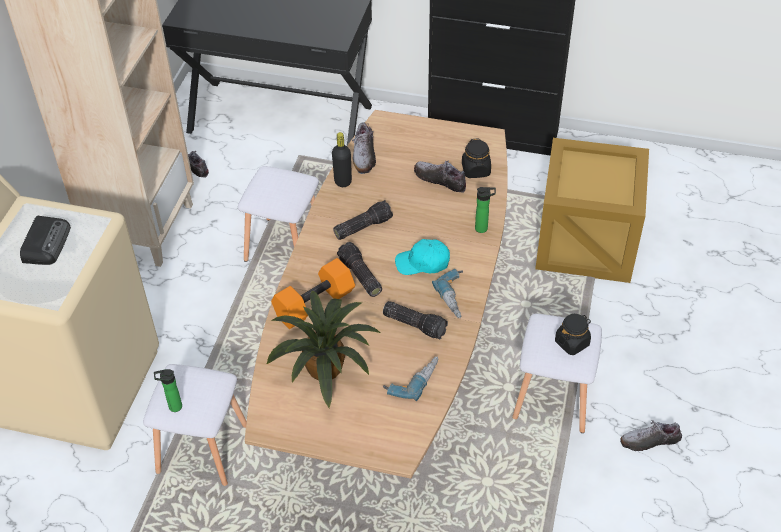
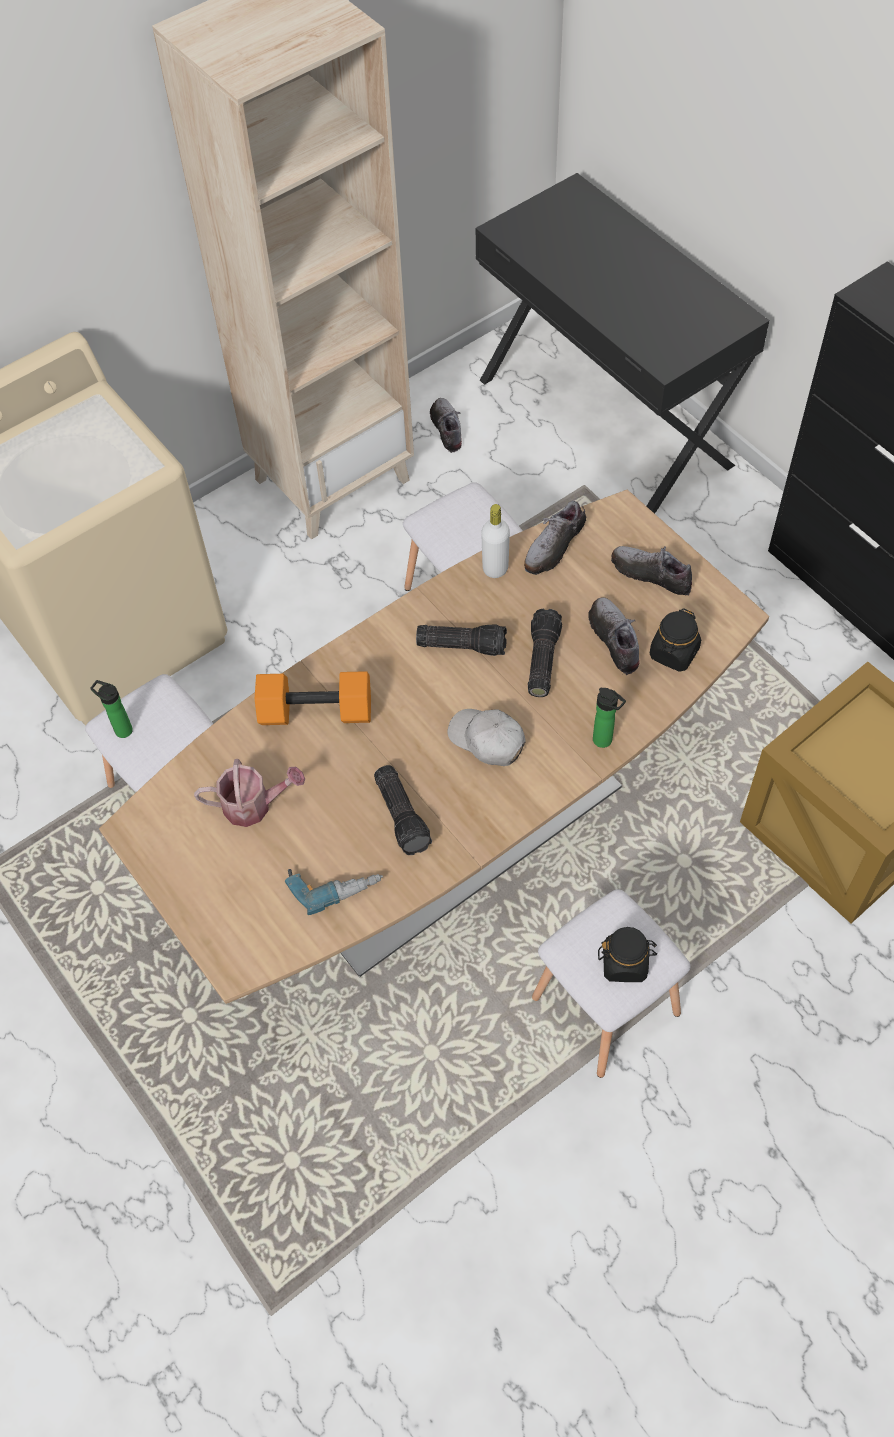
camera: 40 degrees right, 10 degrees up
radio [20,216,71,265] -> none
potted plant [267,290,380,408] -> watering can [194,759,305,827]
black bottle [332,132,352,187] -> white bottle [481,504,510,578]
flashlight [337,242,382,297] -> flashlight moved to [528,609,562,697]
turquoise cap [395,239,450,275] -> white cap [447,709,526,766]
power drill [432,269,463,318] -> none
shoe [620,420,682,451] -> shoe moved to [611,546,692,597]

